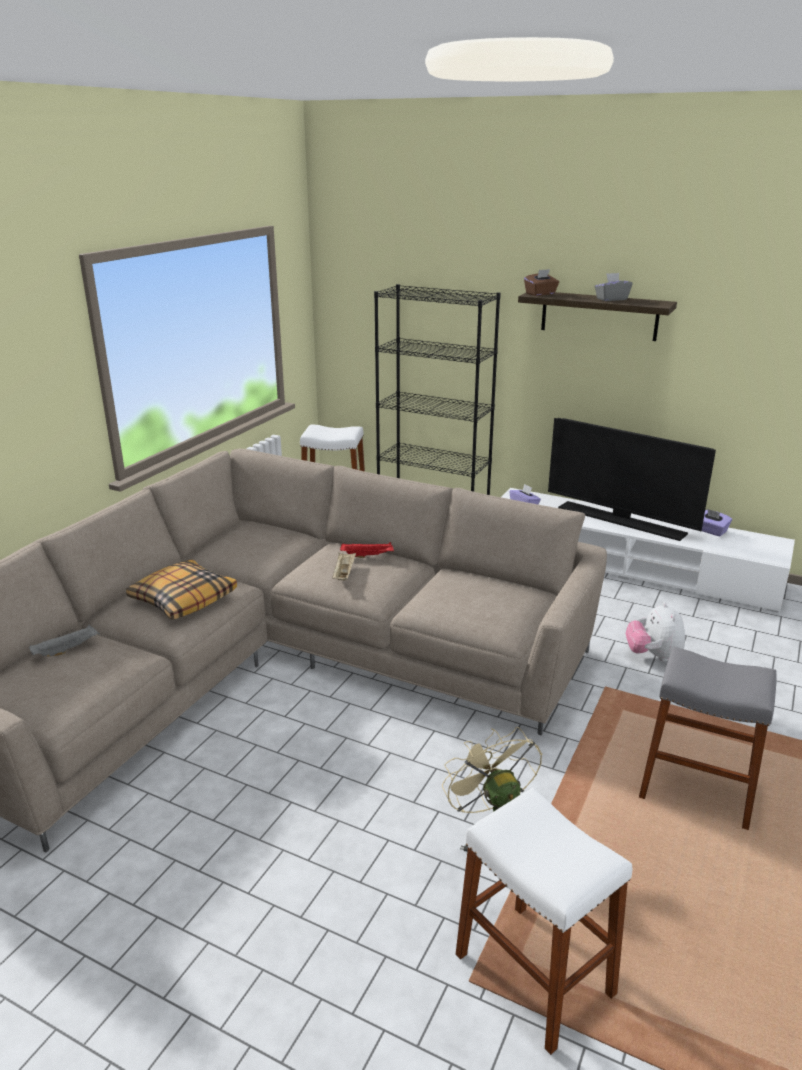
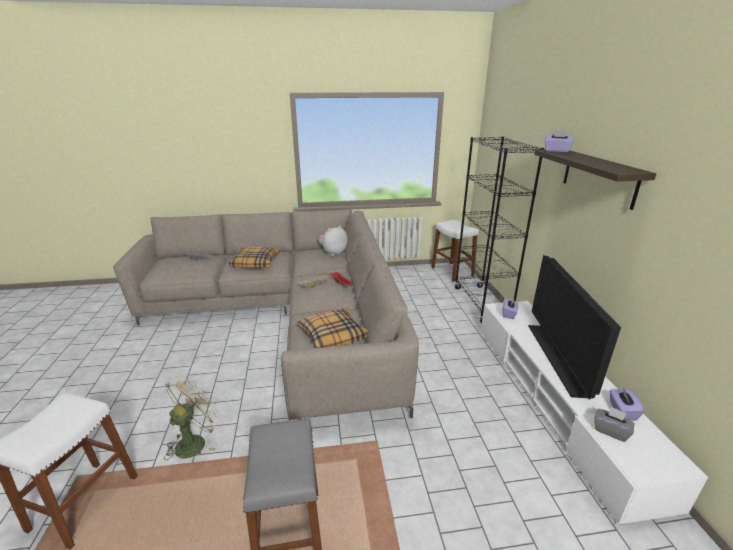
camera: 55 degrees right, 0 degrees up
brown tissue box [524,269,559,296] -> purple tissue box [545,130,574,152]
grey tissue box [594,273,632,301] -> grey tissue box moved to [595,406,634,442]
plush toy [626,602,685,662] -> plush toy moved to [318,226,348,256]
none -> pillow [298,309,368,348]

